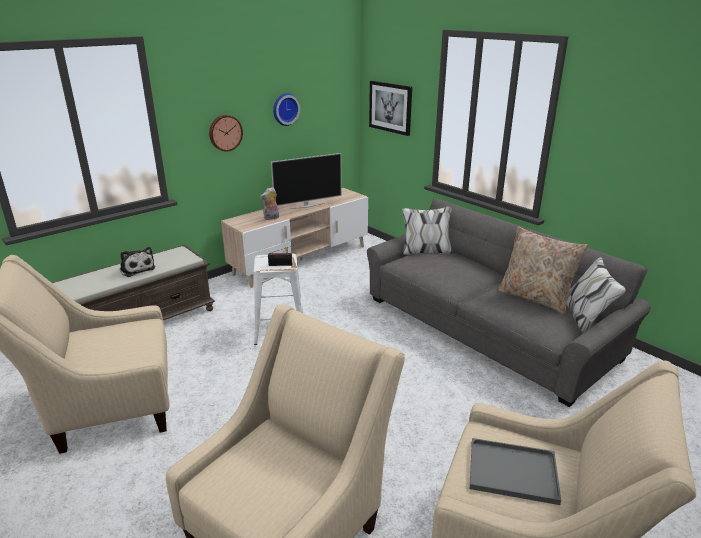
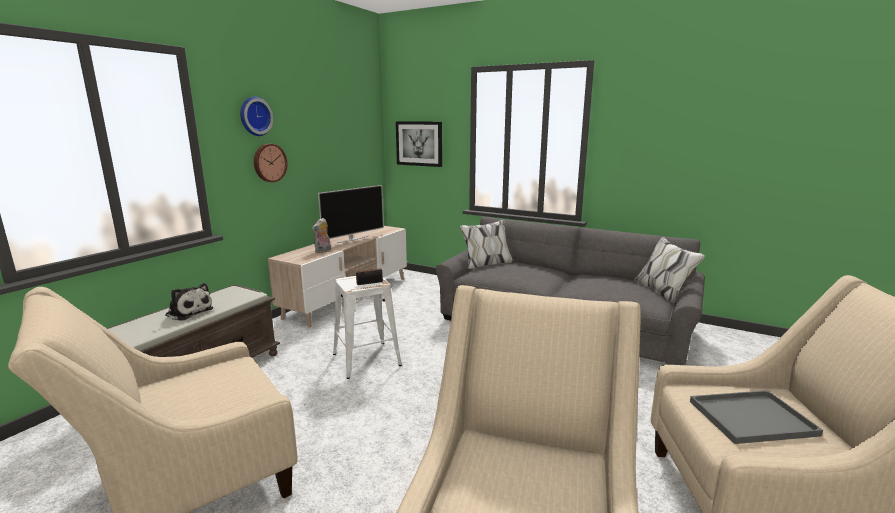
camera: 20 degrees left, 10 degrees down
wall clock [273,93,300,126] -> wall clock moved to [240,96,273,136]
beige pillow [497,226,588,315] -> none

